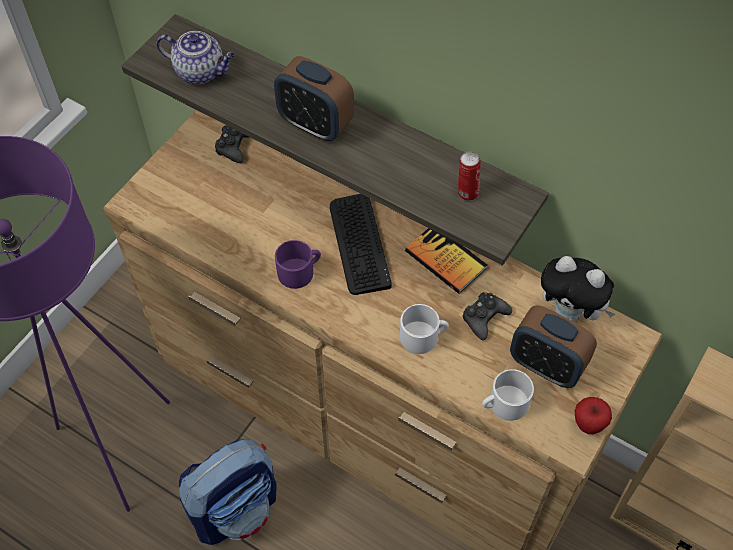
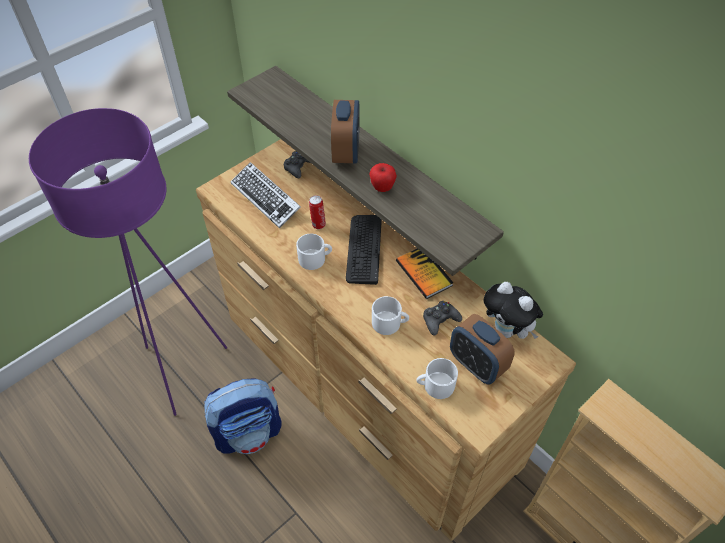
camera: 15 degrees right, 5 degrees down
teapot [157,31,235,84] -> none
alarm clock [274,56,354,141] -> alarm clock turned 135 degrees counterclockwise [331,100,360,163]
purple mug [275,240,321,289] -> white mug [296,234,332,270]
can [458,151,481,201] -> can moved to [309,195,326,229]
apple [575,397,612,434] -> apple moved to [369,163,397,192]
none -> keyboard [231,162,300,228]

